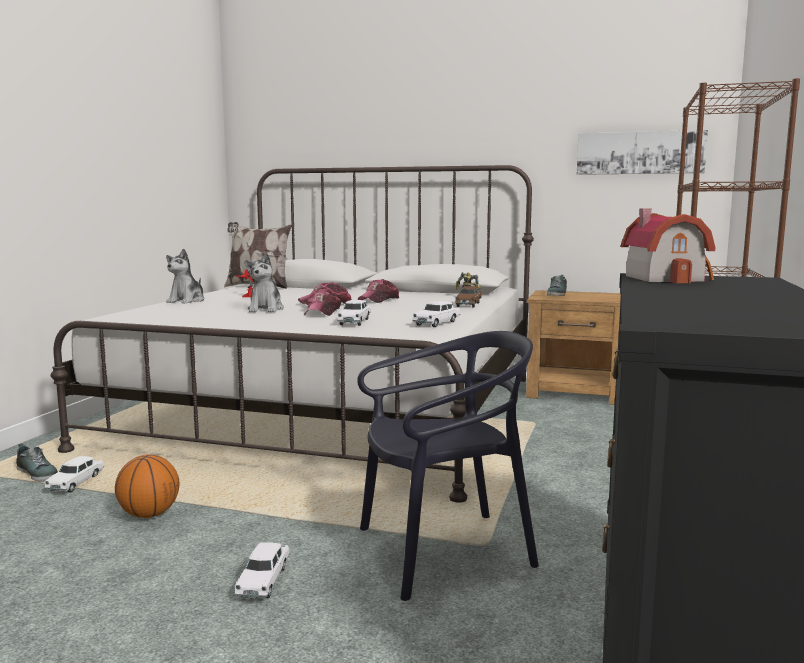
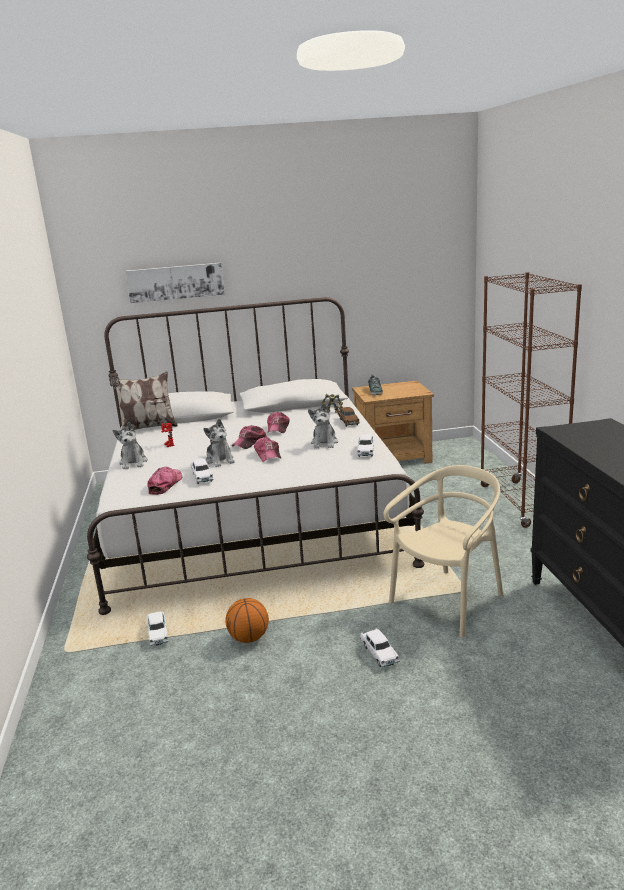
camera: 25 degrees left, 10 degrees up
shoe [16,443,58,482] -> none
white toy car [337,300,371,326] -> white toy car moved to [191,459,214,484]
black chair [357,331,539,601] -> beige chair [383,465,503,637]
picture [577,130,708,175] -> picture moved to [126,263,225,303]
toy house [621,209,715,283] -> none
none -> cap [147,467,182,495]
none -> plush toy [308,403,338,449]

